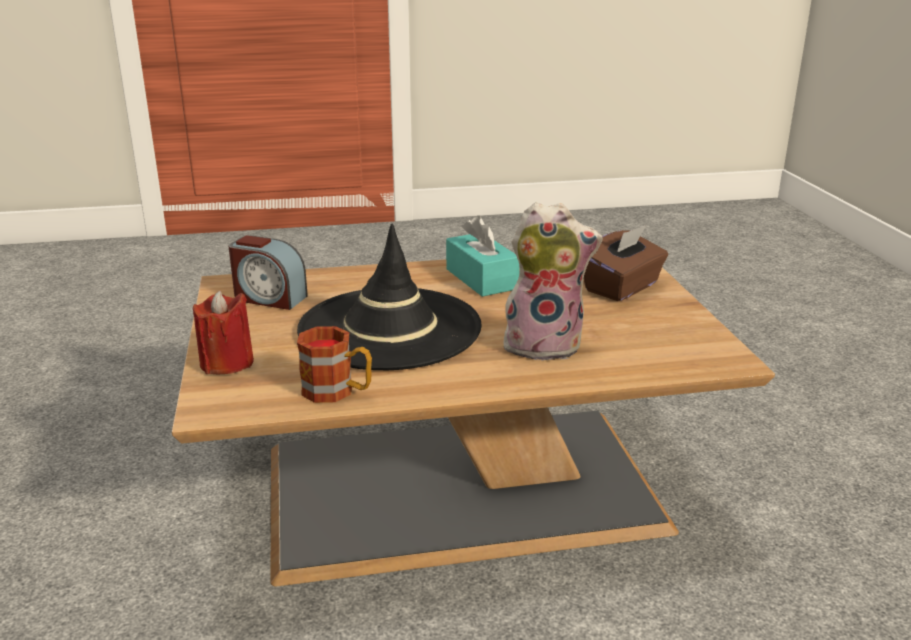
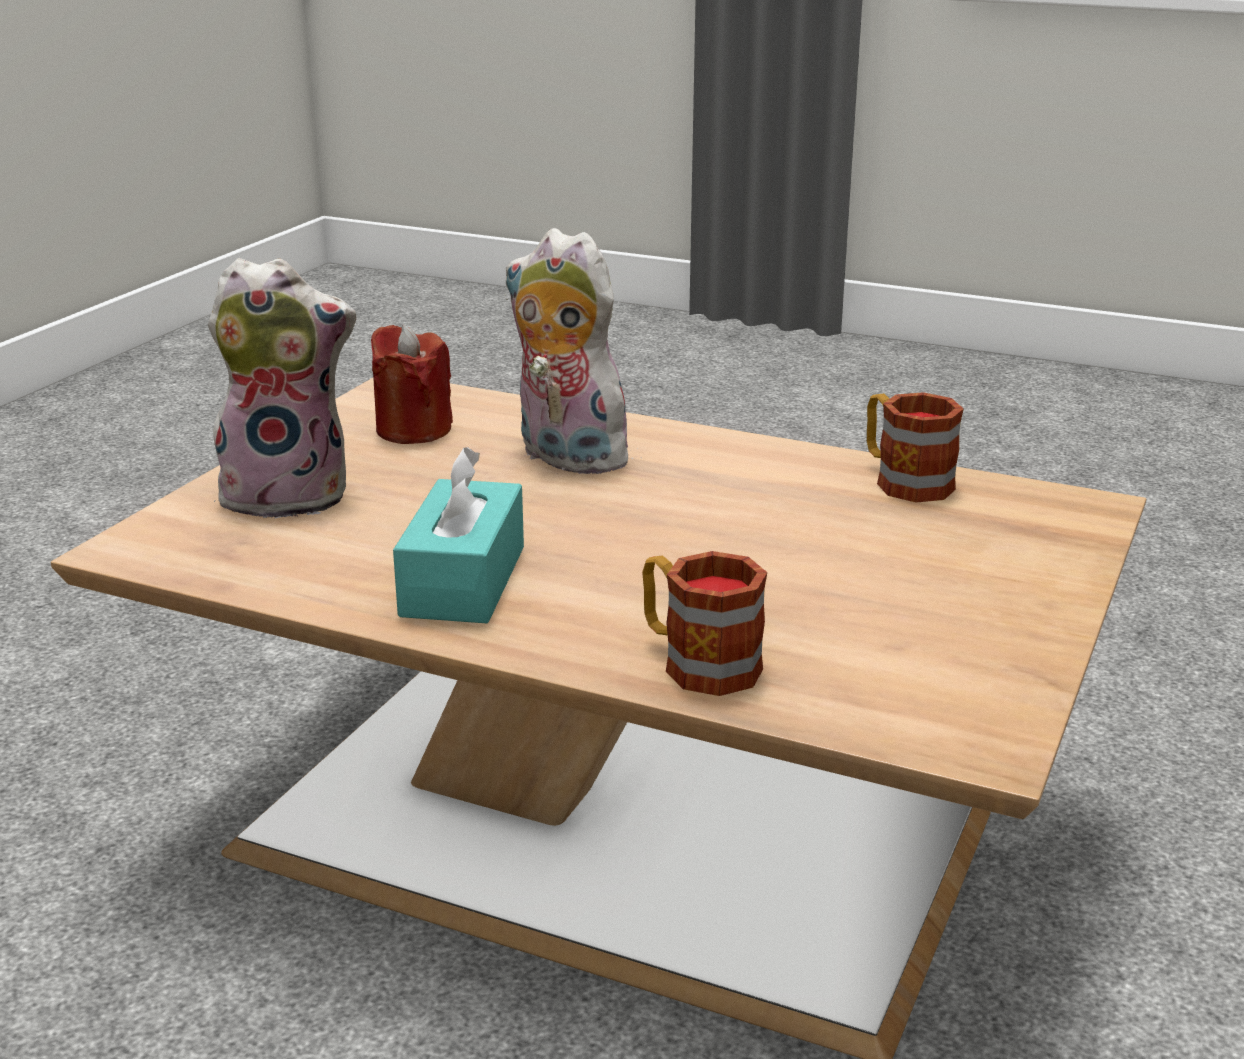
camera: 145 degrees left, 0 degrees up
red candle [193,290,254,374] -> red candle moved to [371,325,453,444]
alarm clock [229,235,308,310] -> none
black hat [297,223,482,370] -> none
brown tissue box [584,225,668,301] -> plush toy [208,258,356,519]
none -> mug [642,551,767,696]

